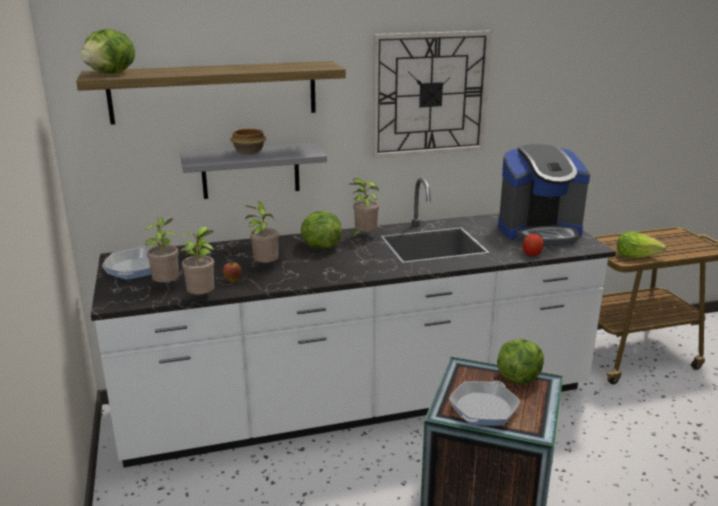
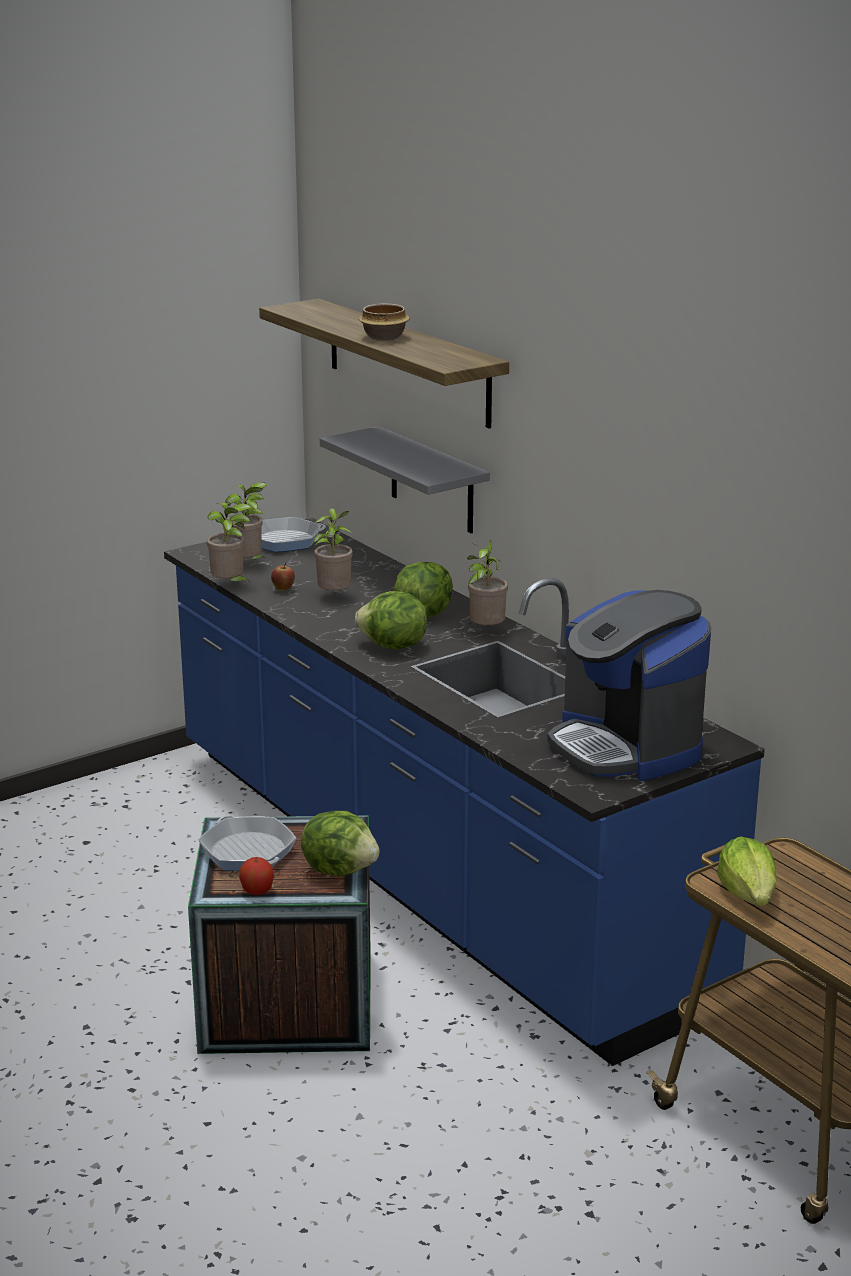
camera: 70 degrees right, 0 degrees up
lettuce [80,29,135,74] -> lettuce moved to [355,591,427,650]
white counter [91,178,616,467] -> blue counter [164,518,765,1066]
bowl [230,128,267,155] -> bowl moved to [359,304,410,341]
wall clock [373,31,492,158] -> none
frying pan [449,381,520,426] -> frying pan turned 135 degrees counterclockwise [198,815,296,871]
apple [523,234,544,256] -> apple moved to [240,857,274,895]

